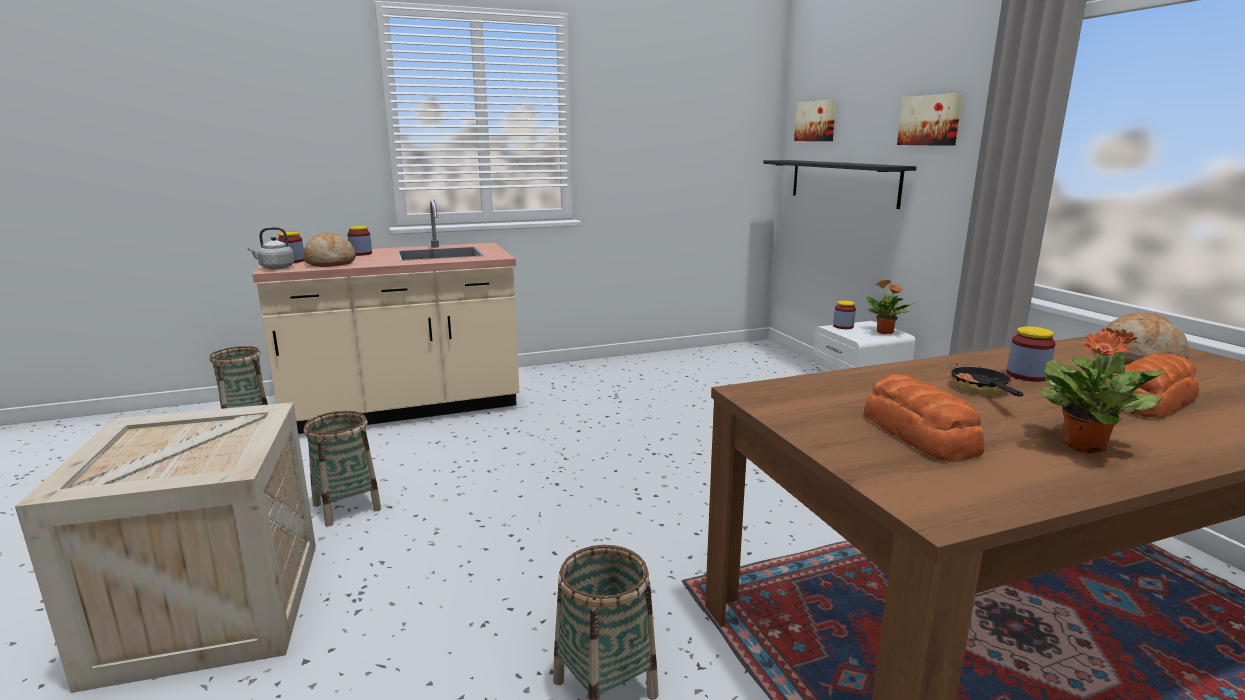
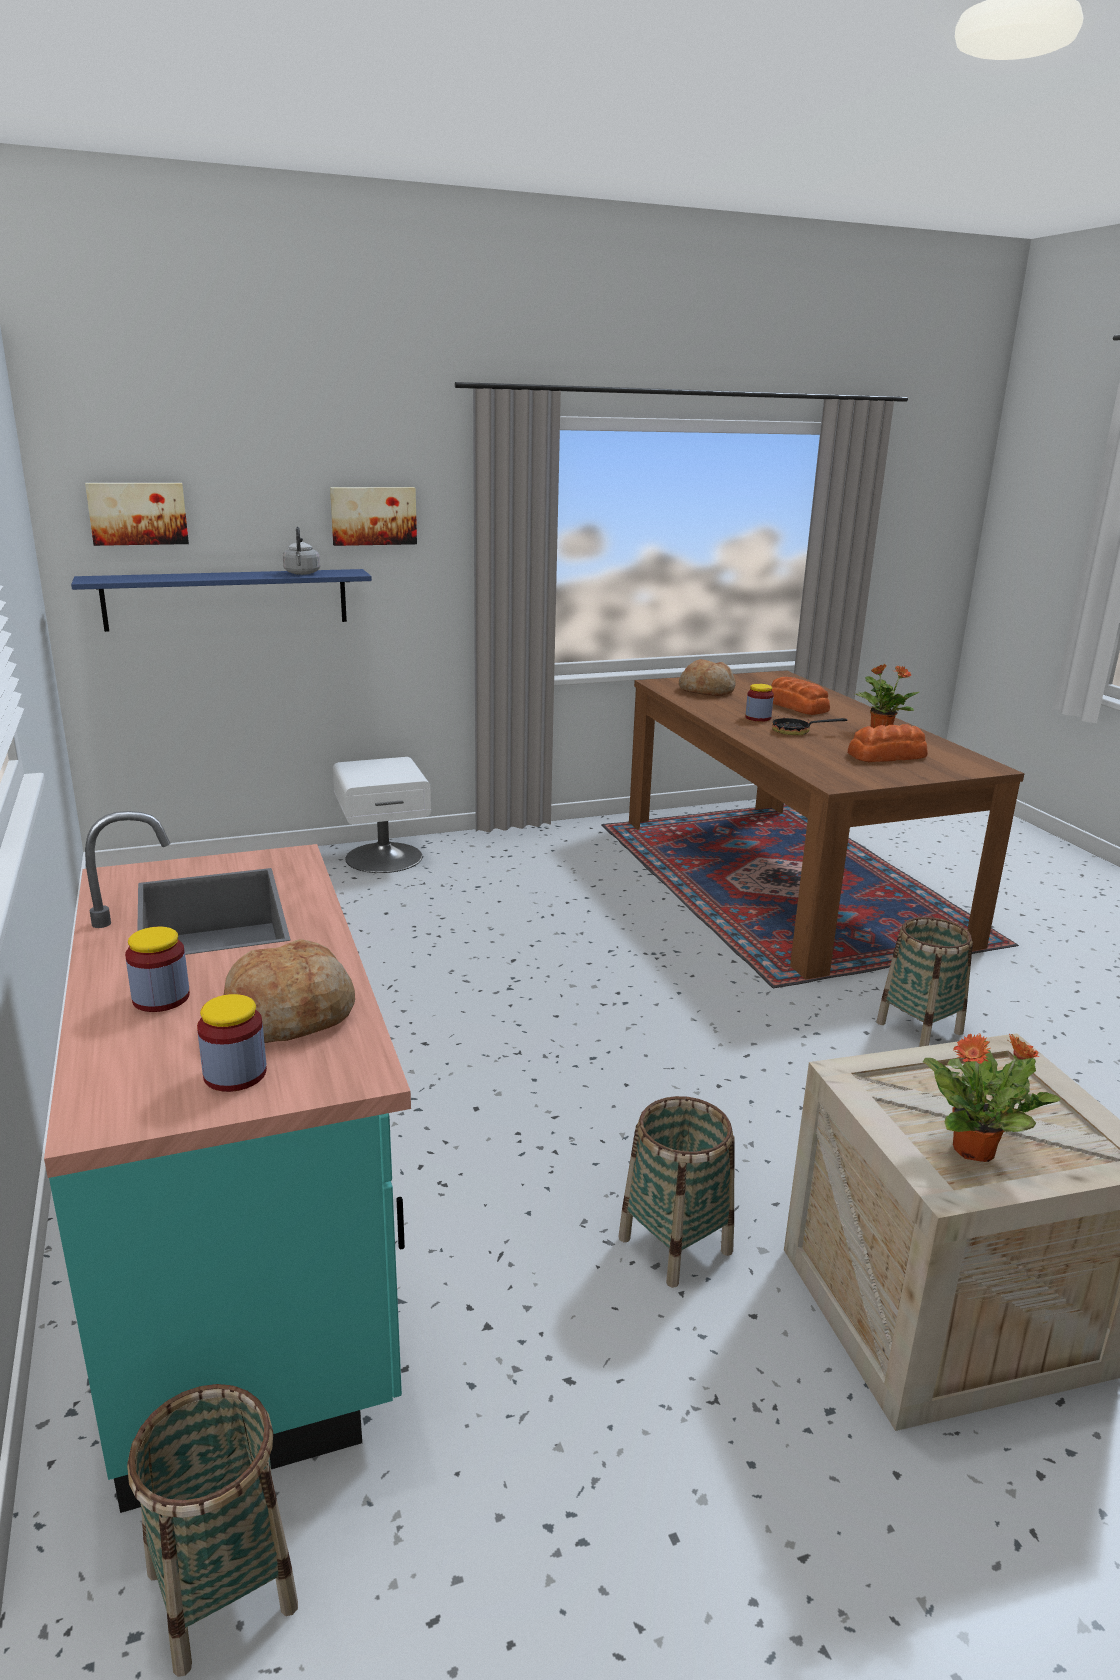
camera: 90 degrees left, 5 degrees up
grey kettle [247,227,295,269] -> grey kettle moved to [283,527,320,575]
beige counter [252,199,519,434] -> turquoise counter [44,811,411,1513]
black shelf [763,160,916,209] -> blue shelf [71,569,372,632]
jar [833,300,856,329] -> none
potted plant [866,280,913,334] -> potted plant moved to [923,1034,1060,1162]

